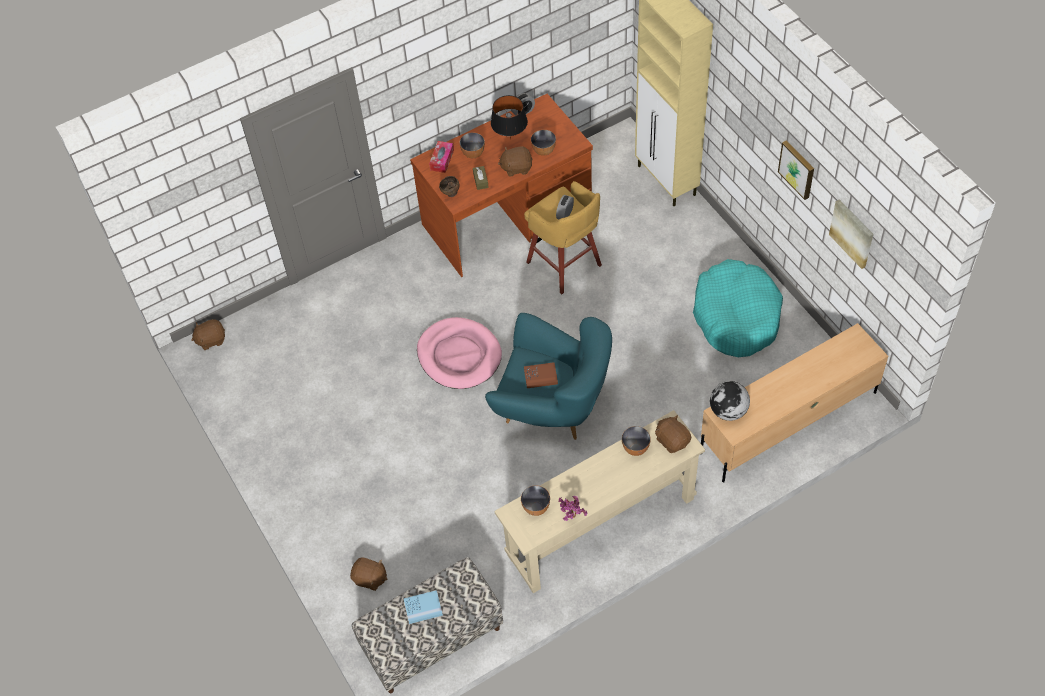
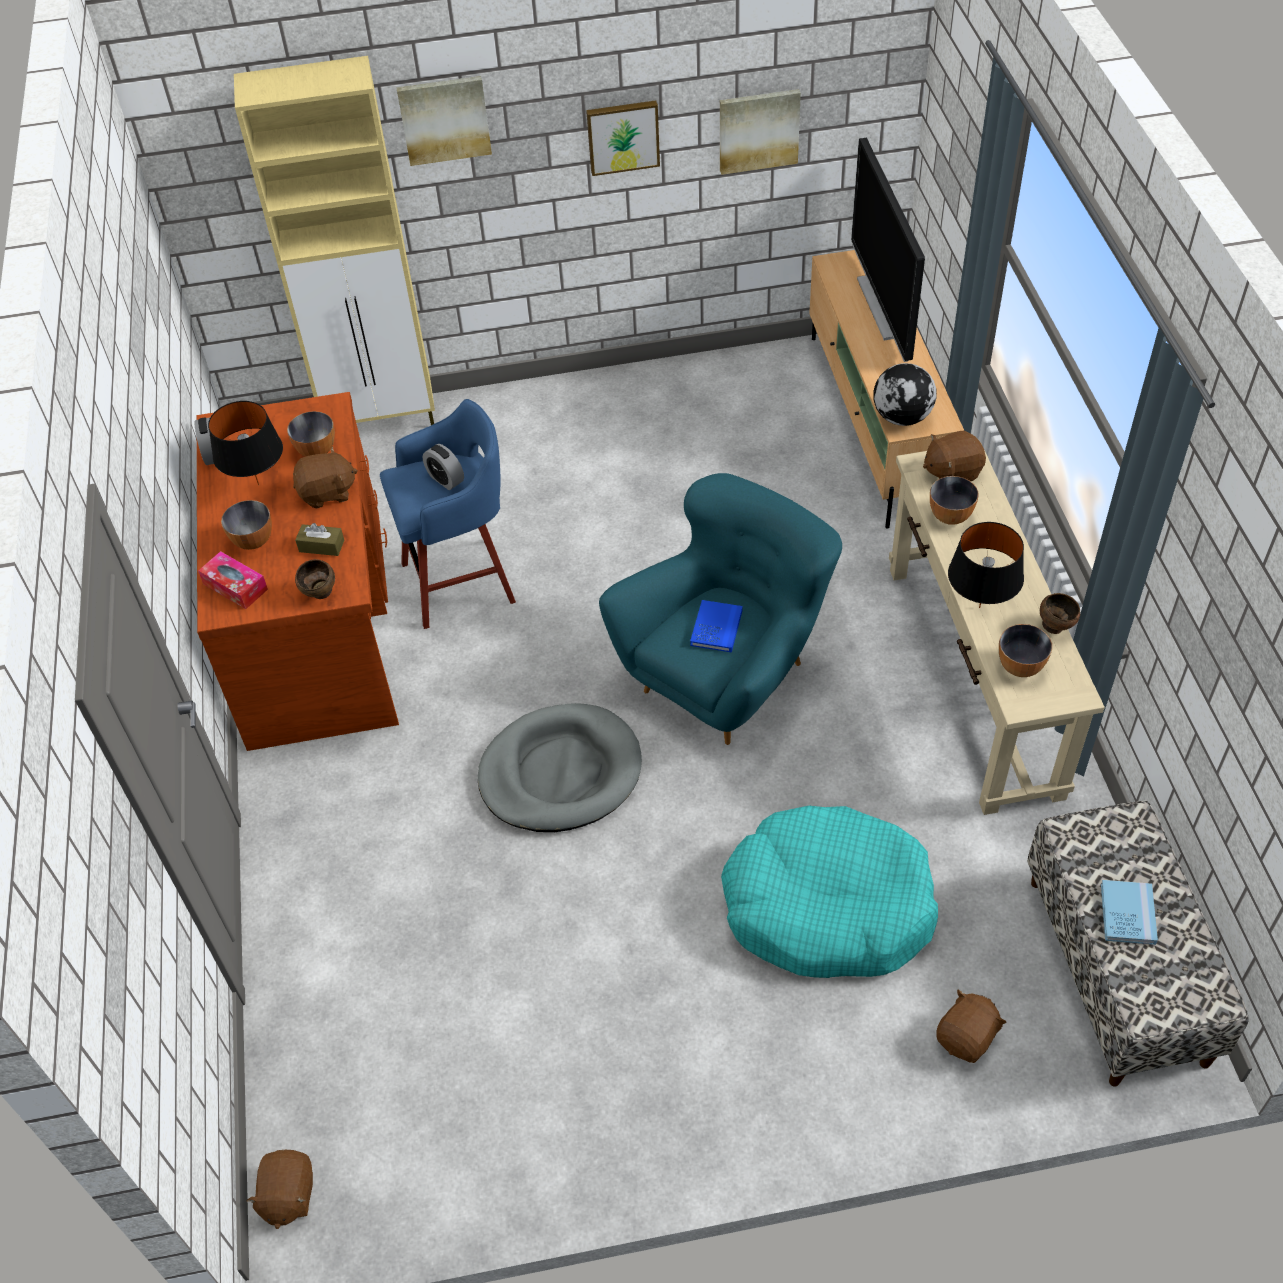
camera: 70 degrees left, 5 degrees down
pink dog bed [417,317,502,389] -> grey dog bed [478,703,642,832]
brown plush toy [498,147,533,177] -> brown plush toy turned 120 degrees counterclockwise [293,447,358,509]
yellow stool [524,181,602,294] -> blue stool [380,399,516,629]
brown book [524,362,558,388] -> blue book [690,600,743,653]
potted plant [558,496,587,521] -> brown bowl [1040,593,1080,634]
turquoise dog bed [693,259,783,357] -> turquoise dog bed moved to [721,806,938,978]
none -> picture [396,76,492,166]
none -> television [851,138,925,362]
none -> black table lamp [948,522,1024,608]

